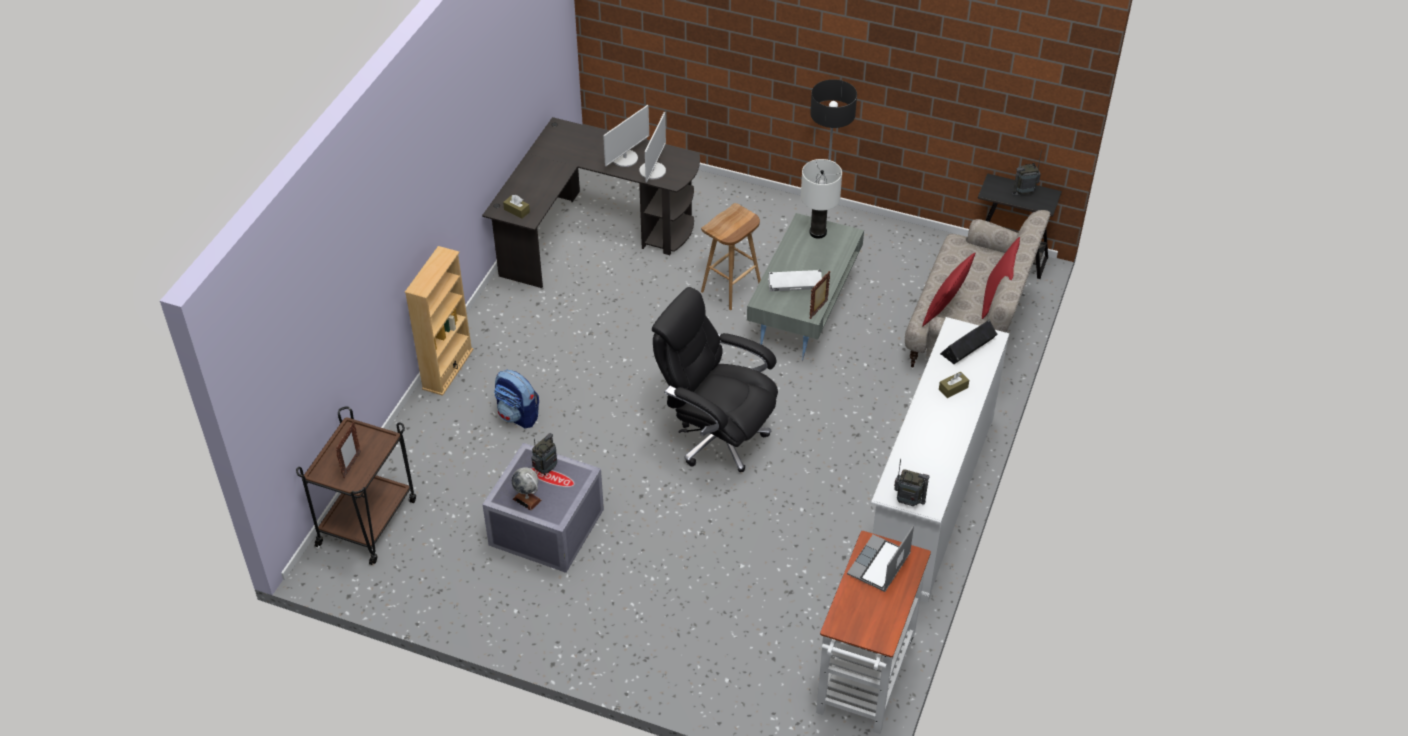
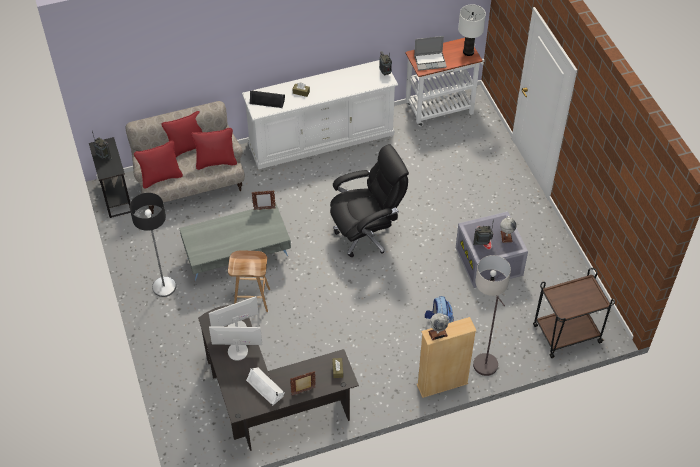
camera: 130 degrees left, 5 degrees up
picture frame [335,422,361,478] -> picture frame moved to [290,371,316,395]
black office chair [652,287,778,472] -> black office chair turned 105 degrees counterclockwise [330,144,409,257]
white speaker [768,270,822,291] -> white speaker moved to [246,367,285,406]
white table lamp [801,159,842,239] -> white table lamp moved to [458,4,486,56]
none -> red pillow [134,141,183,189]
none -> globe [428,313,450,340]
none -> grey floor lamp [473,255,511,376]

